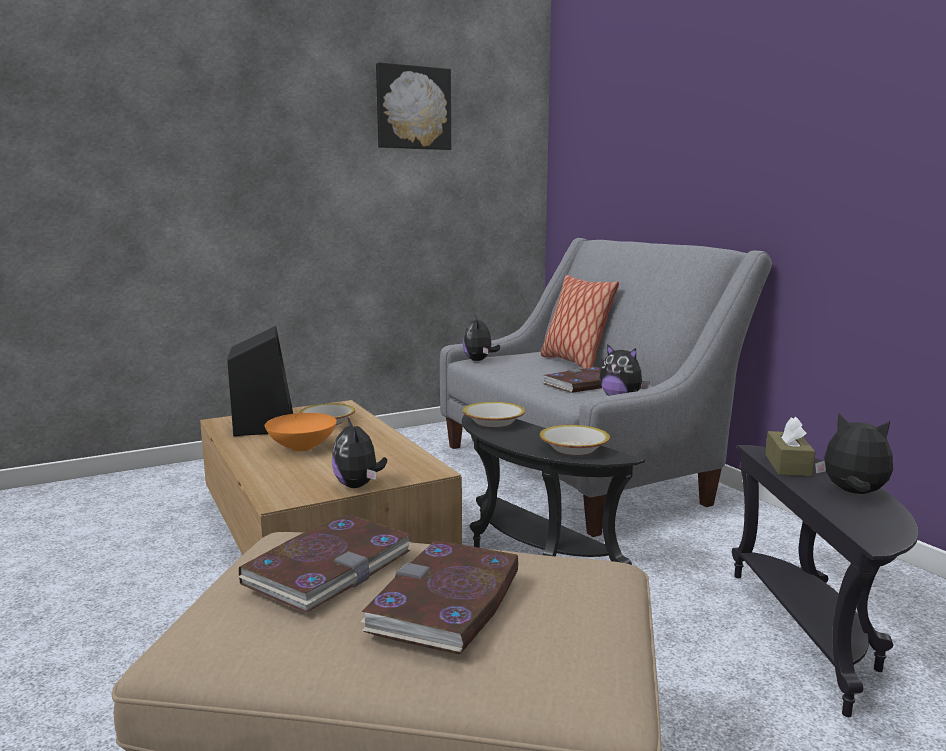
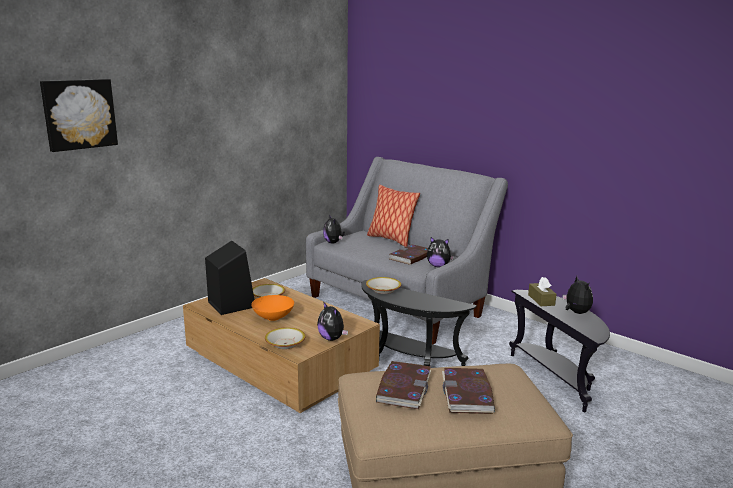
camera: 20 degrees left, 5 degrees up
picture [376,62,451,150] -> picture moved to [40,79,118,152]
bowl [540,425,610,455] -> bowl moved to [265,327,306,349]
plush toy [815,414,893,494] -> plush toy turned 60 degrees clockwise [562,276,593,314]

